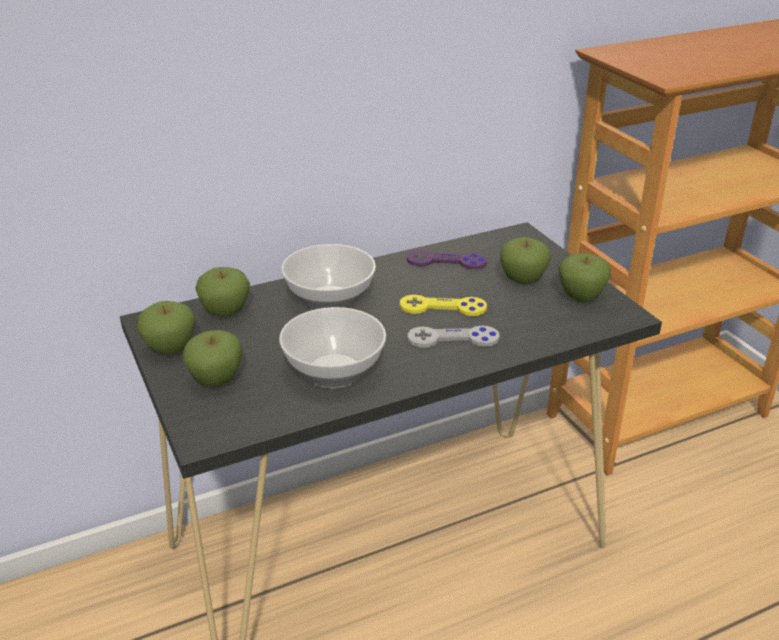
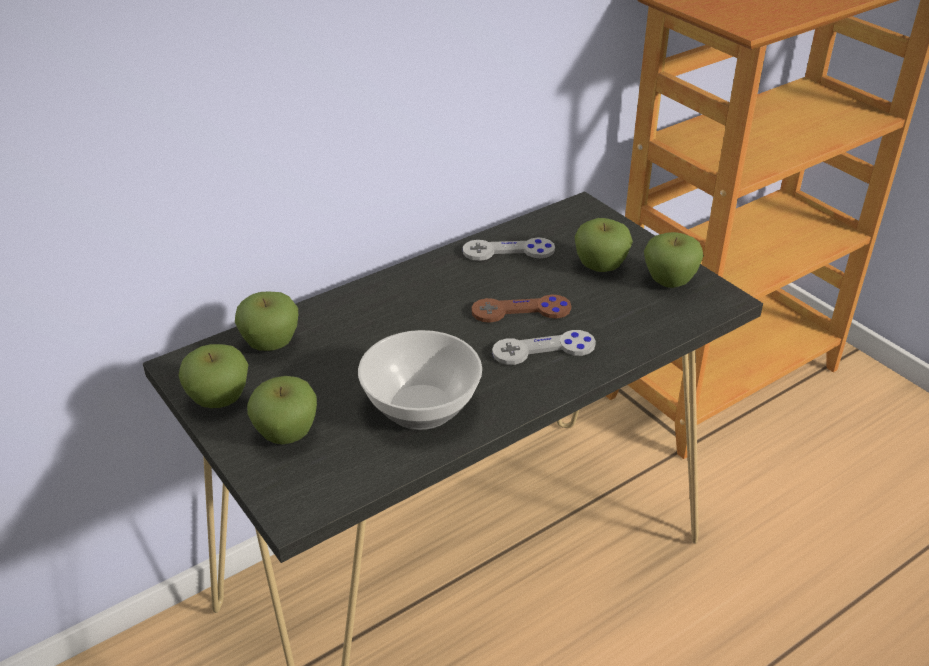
camera: 10 degrees left, 5 degrees up
bowl [281,244,376,310] -> none
yellow game controller [400,295,487,316] -> brown game controller [471,294,571,323]
purple game controller [407,250,487,269] -> grey game controller [463,237,555,261]

